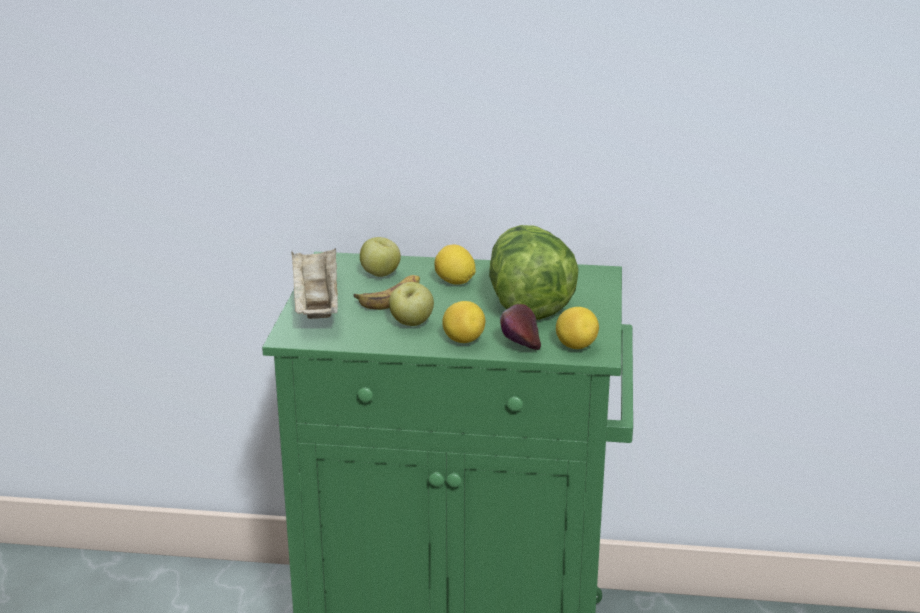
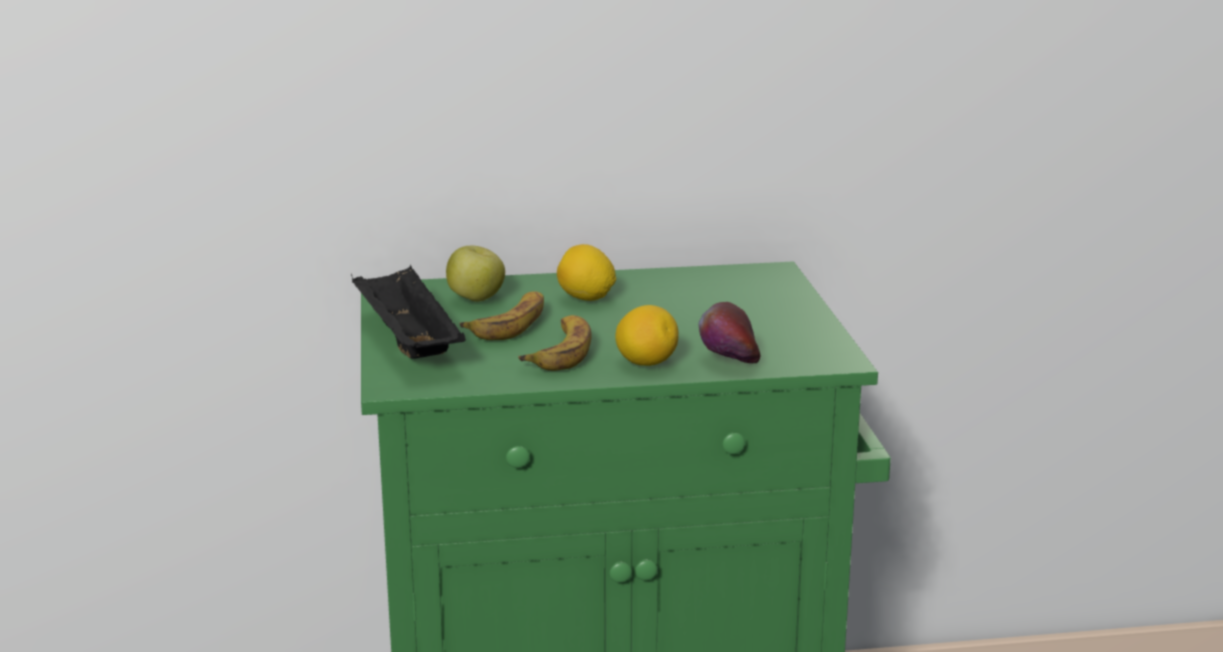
camera: 15 degrees left, 5 degrees down
beige tray [291,247,338,319] -> black tray [351,264,466,359]
apple [389,282,434,326] -> banana [518,315,592,371]
lettuce [489,225,578,320] -> none
lemon [556,307,599,349] -> none

